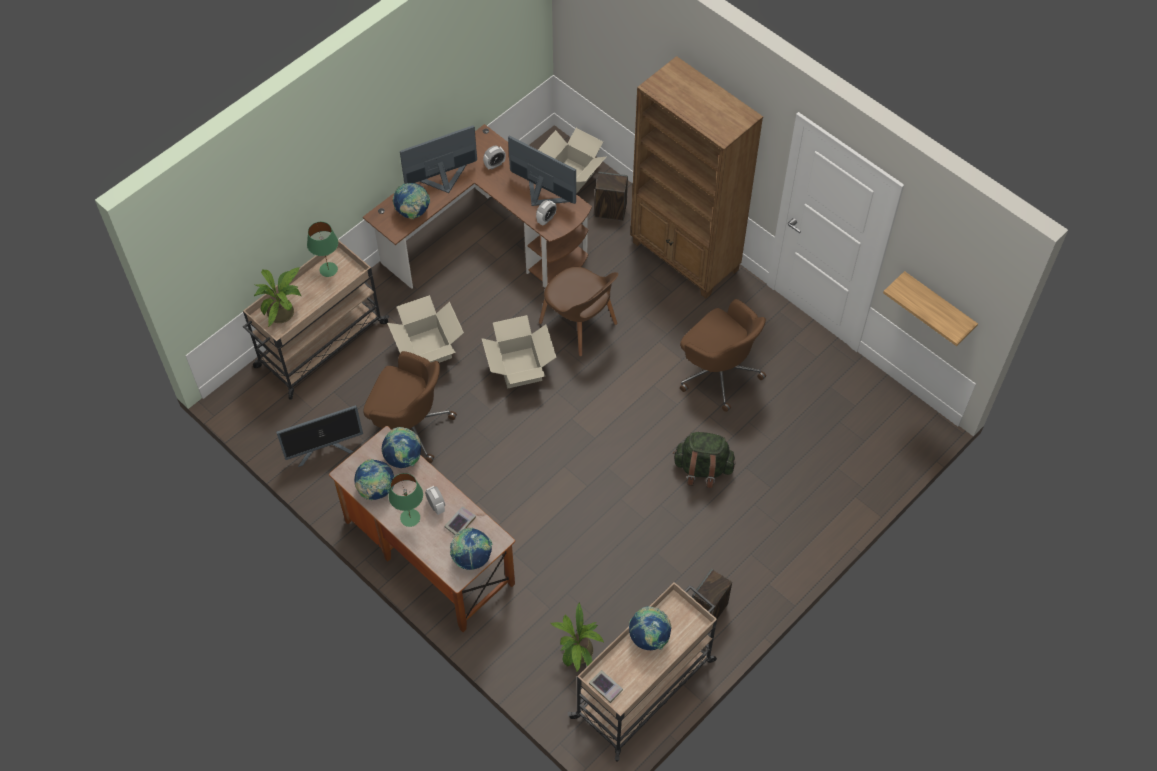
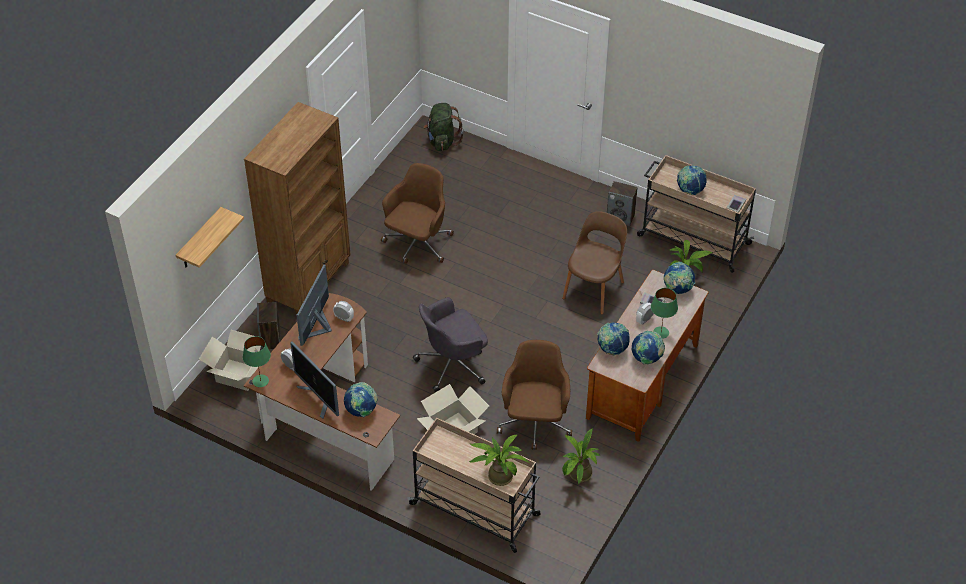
camera: 105 degrees left, 10 degrees down
monitor [276,405,363,467] -> potted plant [562,428,601,484]
green table lamp [307,222,338,277] -> green table lamp moved to [243,336,271,387]
cardboard box [481,315,557,389] -> grey office chair [413,297,488,392]
brown chair [539,267,618,356] -> brown chair moved to [562,211,627,314]
green backpack [673,432,735,488] -> green backpack moved to [424,103,463,151]
shelf [883,271,978,346] -> shelf moved to [176,207,244,268]

